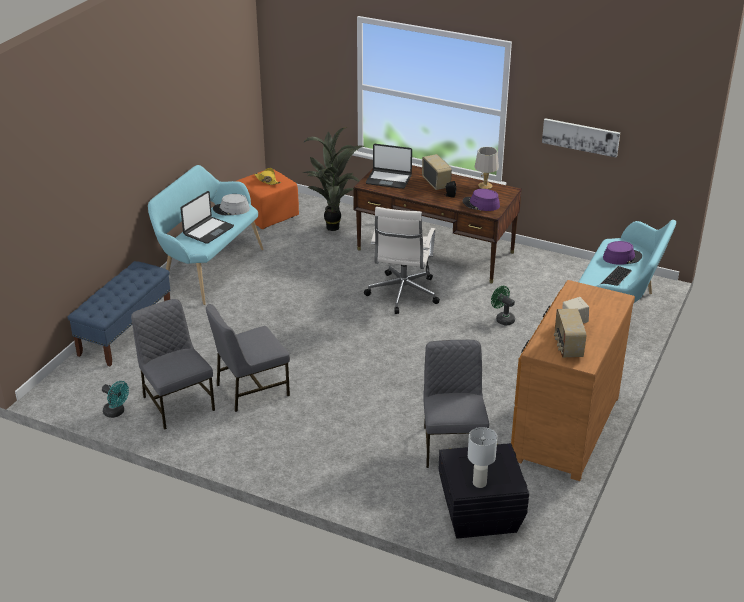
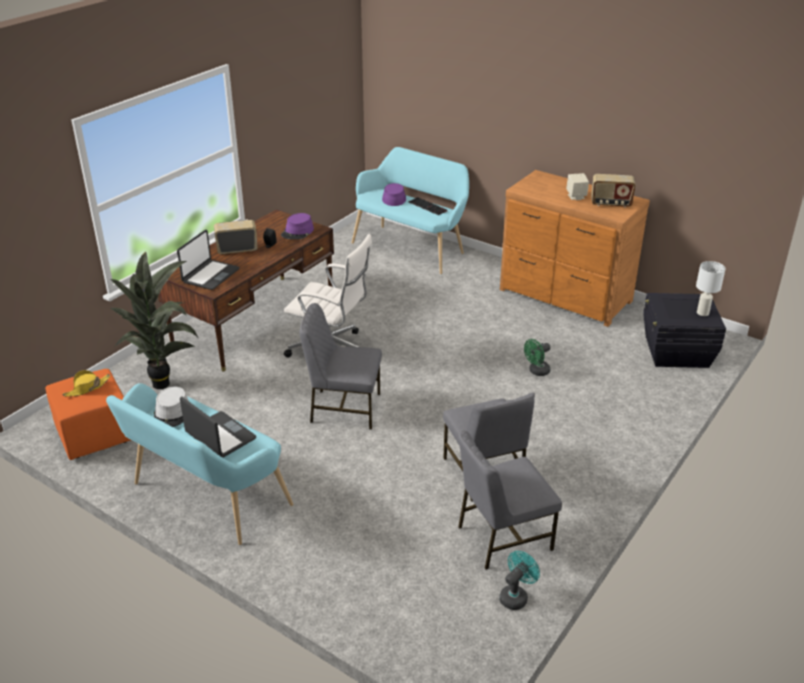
camera: 80 degrees left, 0 degrees up
blue bench [68,261,170,366] -> none
grey chair [423,340,489,468] -> grey chair moved to [299,303,382,430]
grey table lamp [474,147,499,189] -> none
green fan [491,286,515,325] -> green fan moved to [524,339,551,376]
picture [542,118,620,158] -> none

